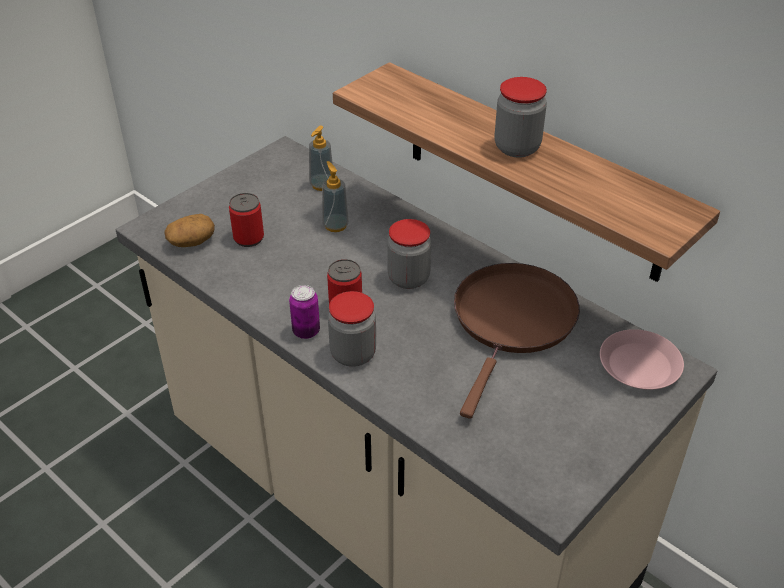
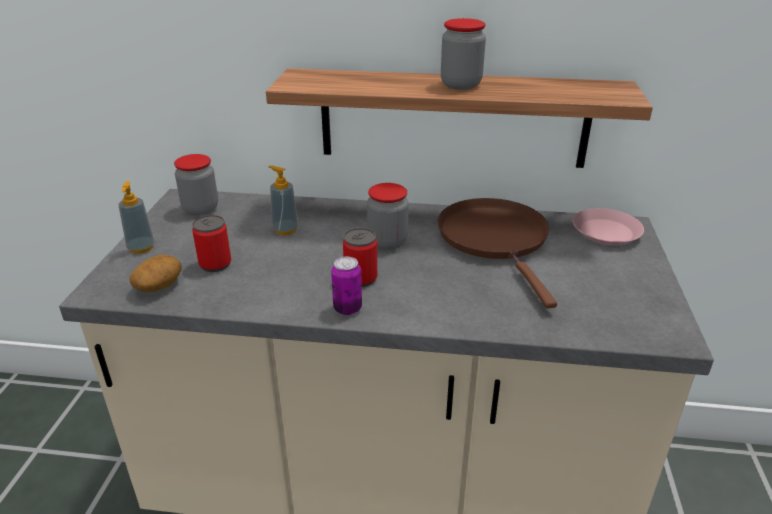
camera: 35 degrees left, 10 degrees down
soap dispenser [309,126,333,191] -> soap dispenser moved to [118,181,155,254]
jar [328,291,376,367] -> jar moved to [174,154,218,215]

